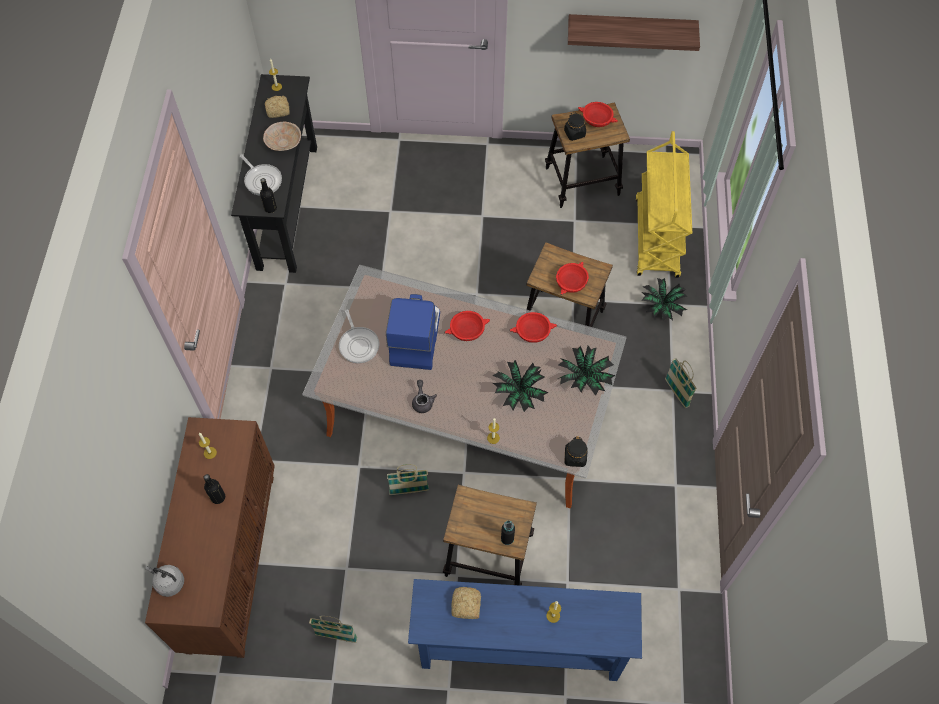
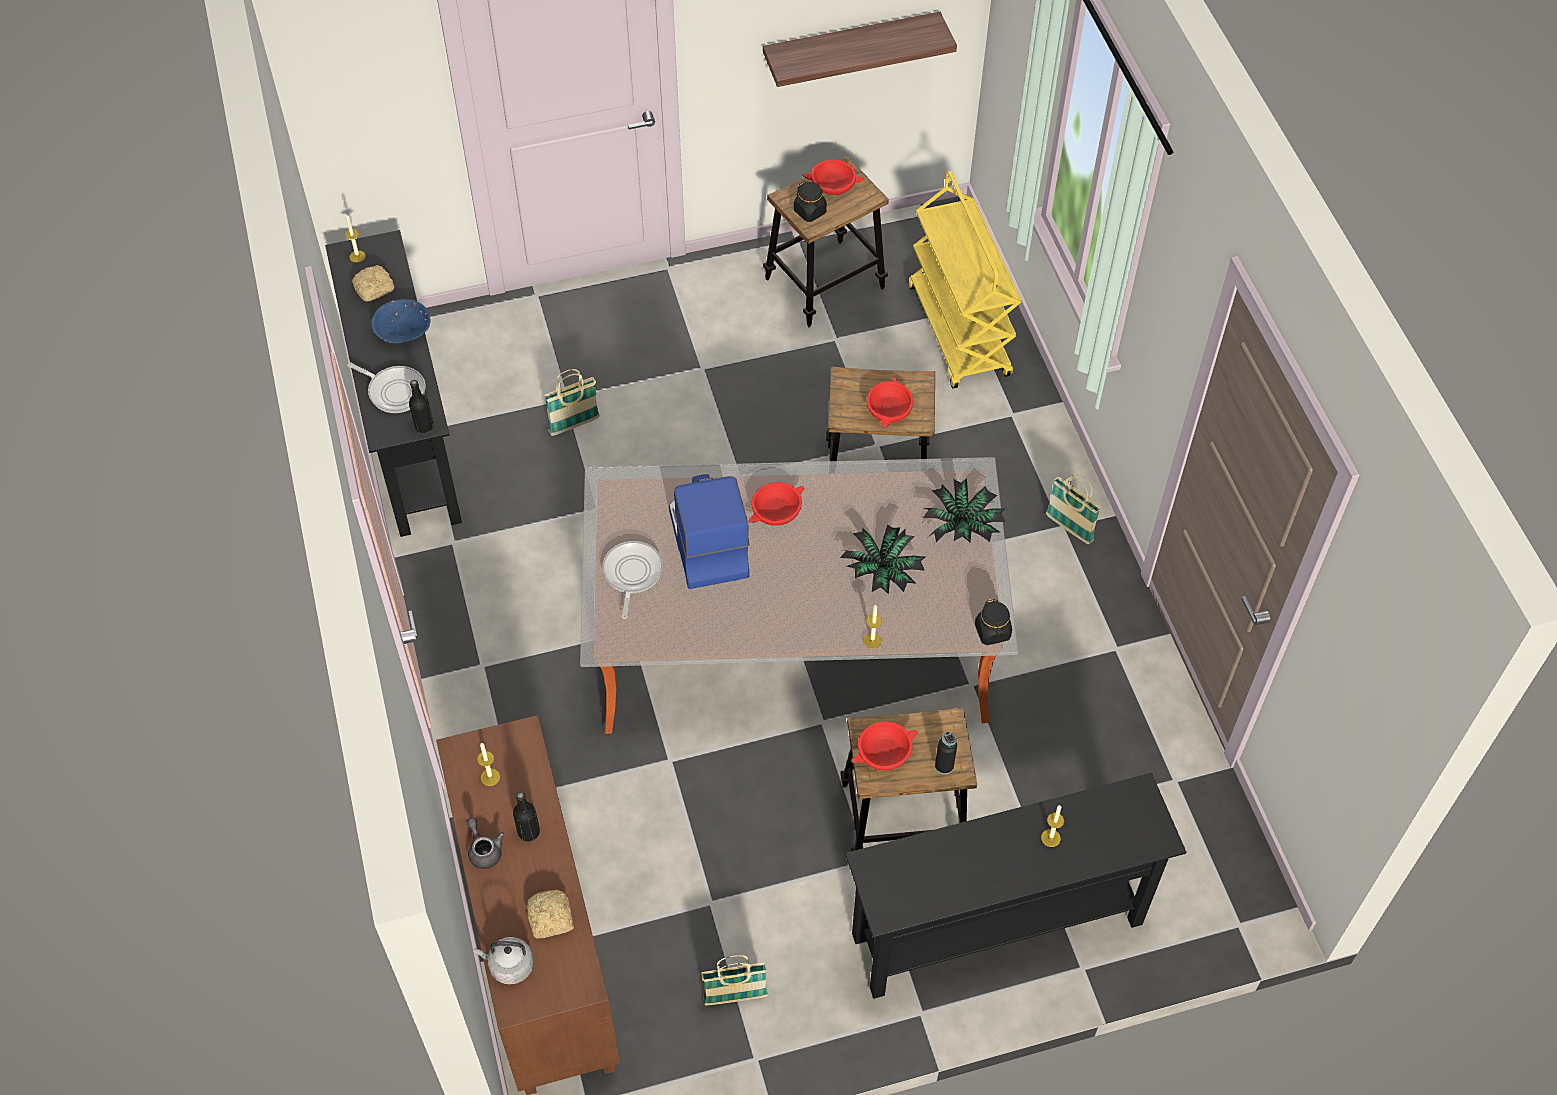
camera: 20 degrees left, 5 degrees down
beige bowl [263,122,301,151] -> blue bowl [371,299,430,343]
frying pan [339,310,379,363] -> frying pan turned 135 degrees counterclockwise [602,541,663,619]
basket [387,464,429,495] -> basket moved to [544,369,600,436]
blue console table [408,579,642,681] -> black console table [845,773,1186,999]
grey teapot [412,380,437,413] -> grey teapot moved to [467,817,504,869]
bread [451,587,481,619] -> bread moved to [527,890,574,939]
red bowl [510,312,557,343] -> red bowl moved to [851,721,918,770]
potted plant [642,278,687,321] -> none

